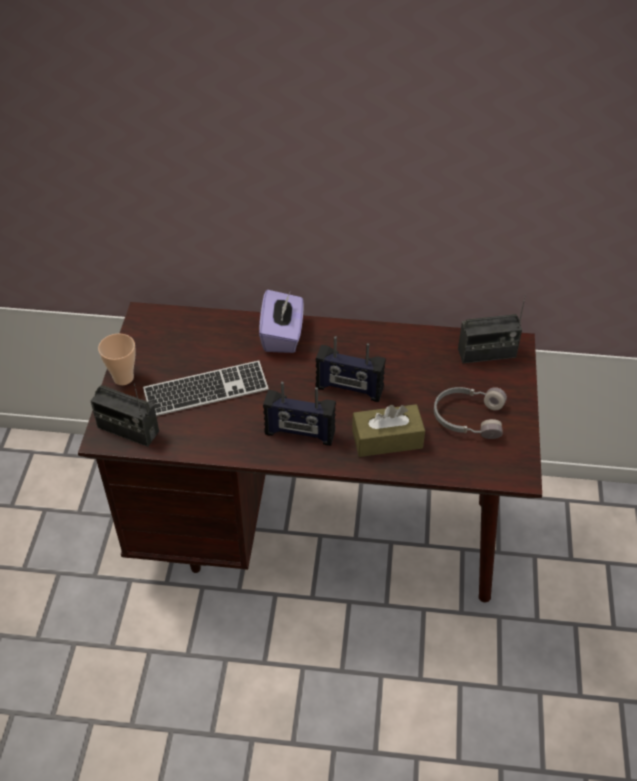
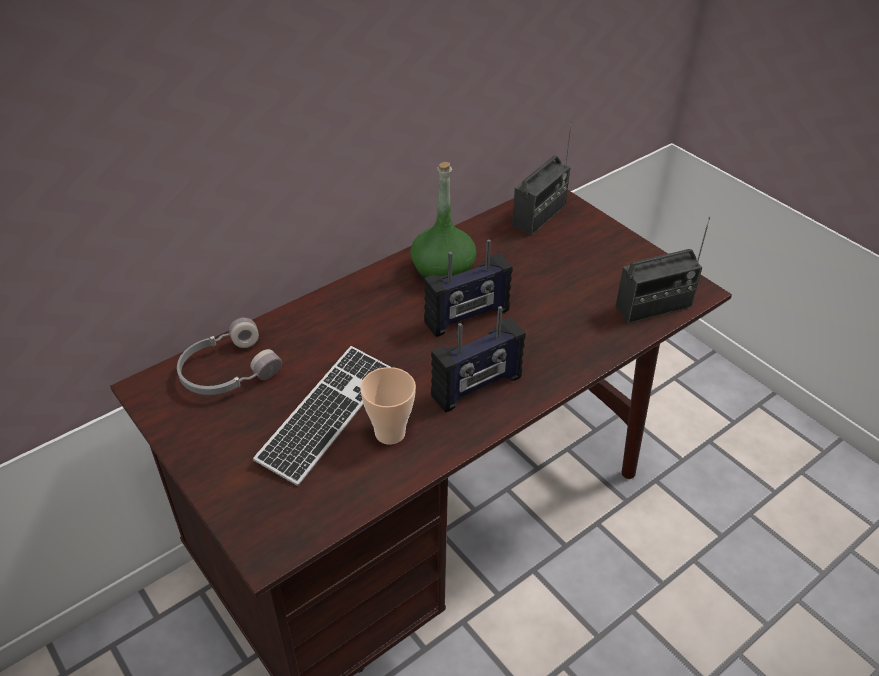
camera: 45 degrees left, 5 degrees down
radio [91,383,159,447] -> radio moved to [615,217,710,323]
cup [98,333,136,385] -> cup moved to [360,367,416,445]
purple tissue box [259,290,304,353] -> none
brown tissue box [352,404,425,457] -> none
grey headphones [434,387,507,439] -> grey headphones moved to [177,318,282,395]
none -> green bottle [410,162,476,279]

